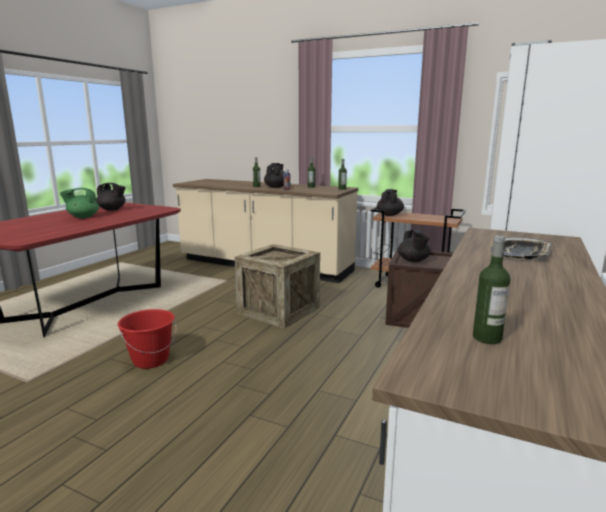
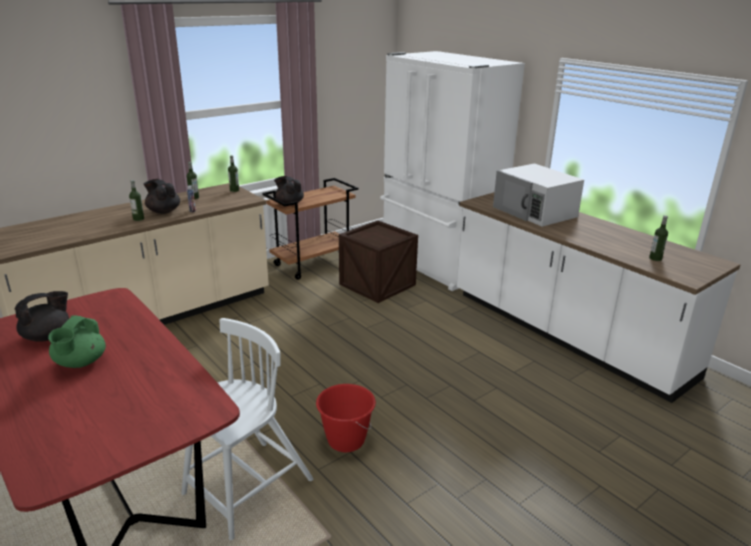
camera: 65 degrees left, 10 degrees up
crate [235,244,320,329] -> none
black teapot [398,230,431,262] -> none
tray [491,237,552,259] -> white microwave [493,163,584,227]
none -> white chair [181,318,313,540]

